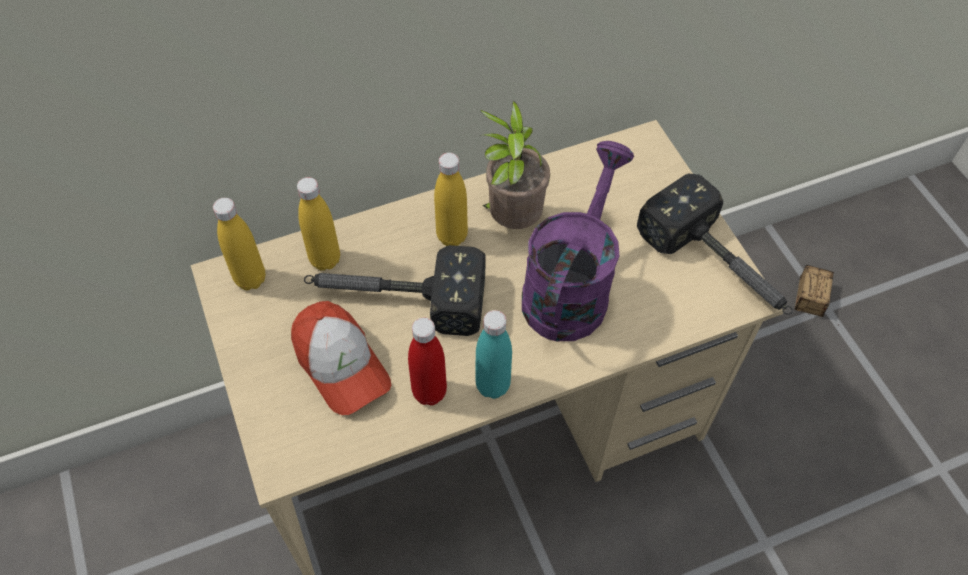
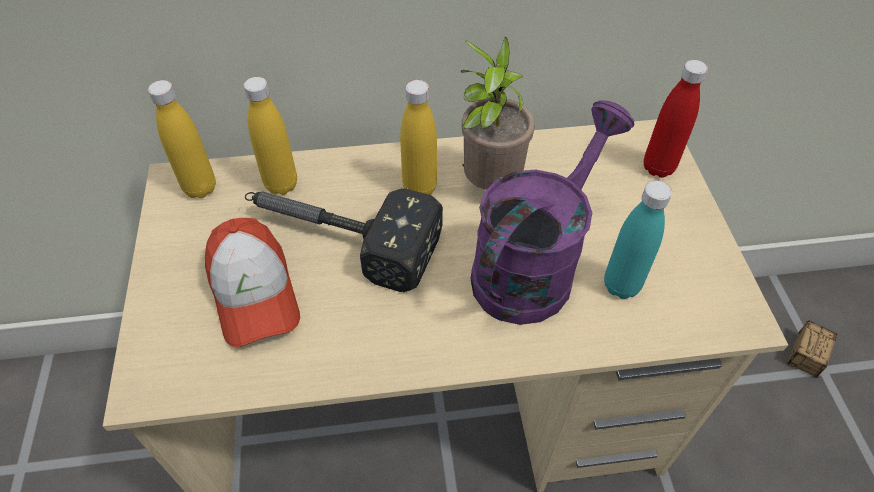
camera: 15 degrees right, 5 degrees down
red bottle [408,318,447,405] -> red bottle moved to [644,60,708,178]
turquoise bottle [475,310,512,399] -> turquoise bottle moved to [604,180,672,299]
hammer [637,174,793,315] -> none

